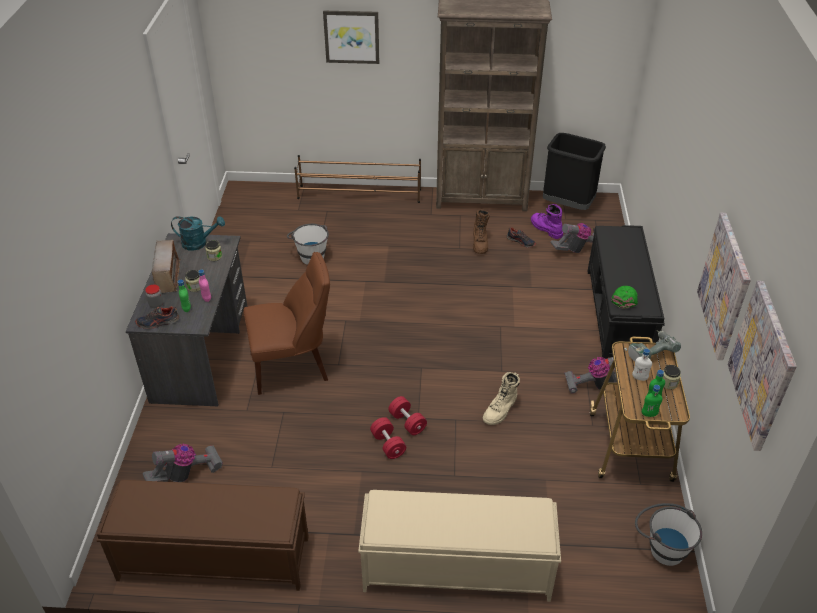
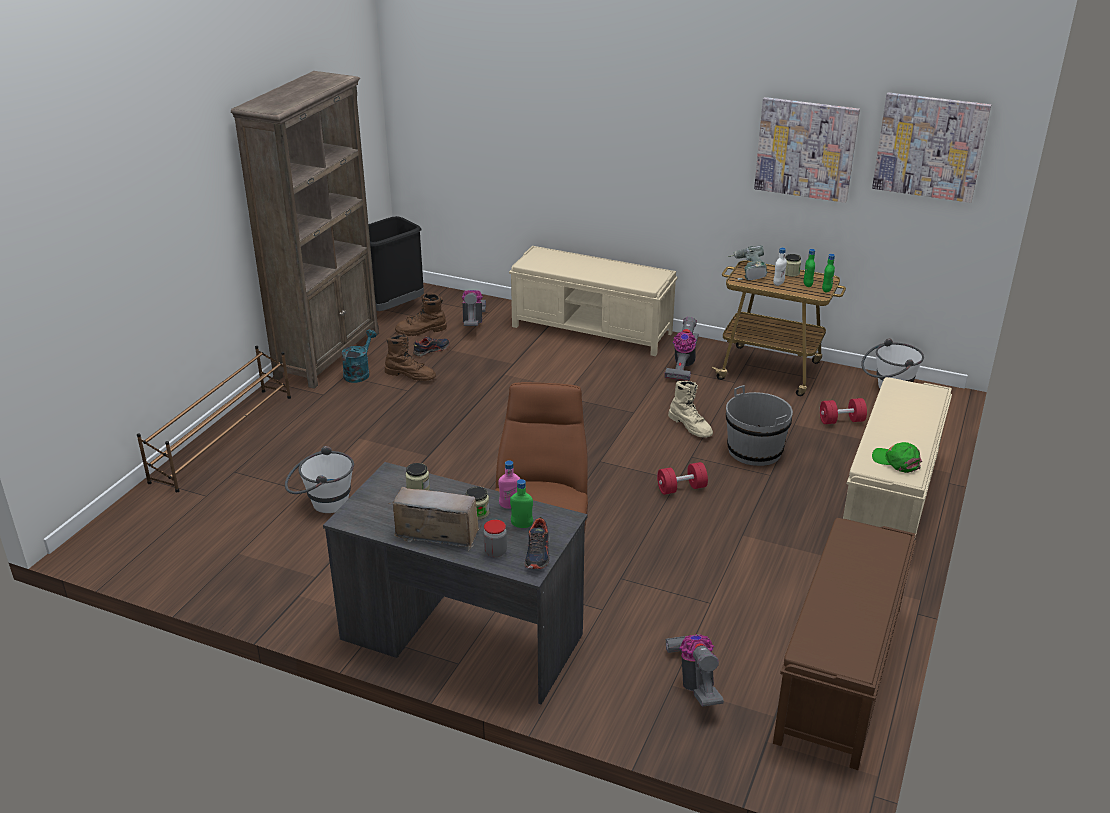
camera: 70 degrees left, 10 degrees down
turquoise watering can [171,216,225,251] -> turquoise watering can moved to [342,330,377,383]
picture [323,10,379,64] -> none
red dumbbell [370,417,406,459] -> red dumbbell moved to [820,398,867,424]
purple boot [531,204,563,239] -> brown boot [395,293,447,336]
black bench [587,225,665,359] -> beige bench [509,246,678,356]
green cap [611,286,638,309] -> green cap moved to [872,442,922,473]
none -> grey bucket [726,385,793,466]

